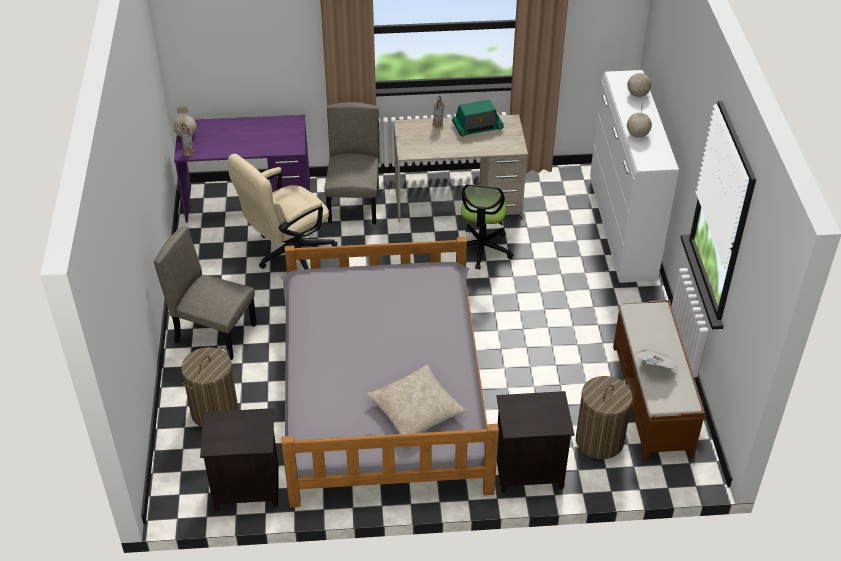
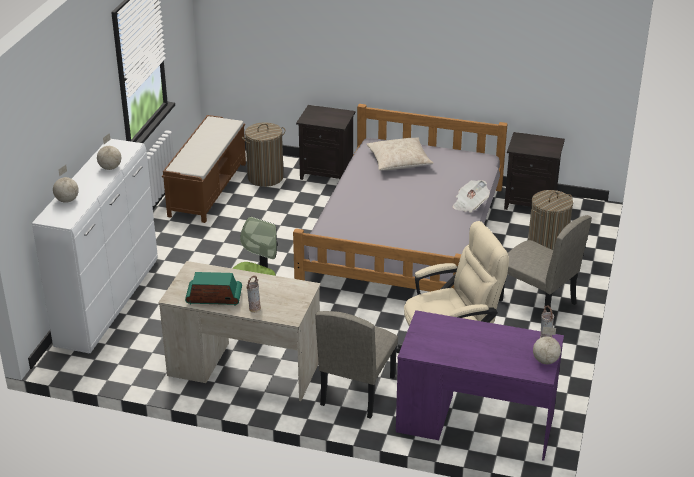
camera: 160 degrees left, 10 degrees down
newspaper [636,349,677,368] -> newspaper moved to [453,180,490,213]

